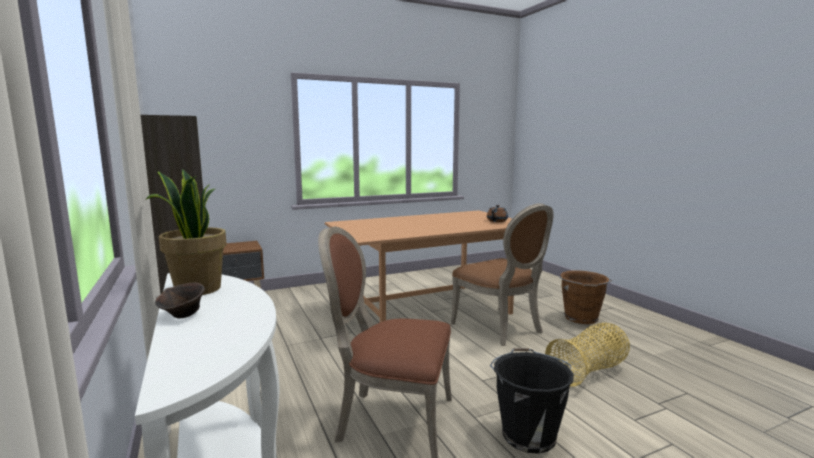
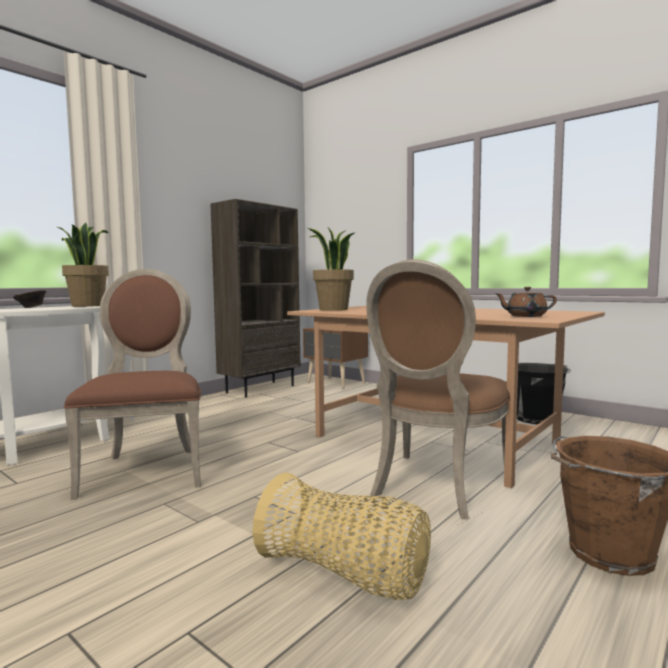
camera: 65 degrees right, 5 degrees down
black bucket [490,348,574,454] -> black bucket moved to [517,363,571,424]
none -> potted plant [308,228,356,311]

